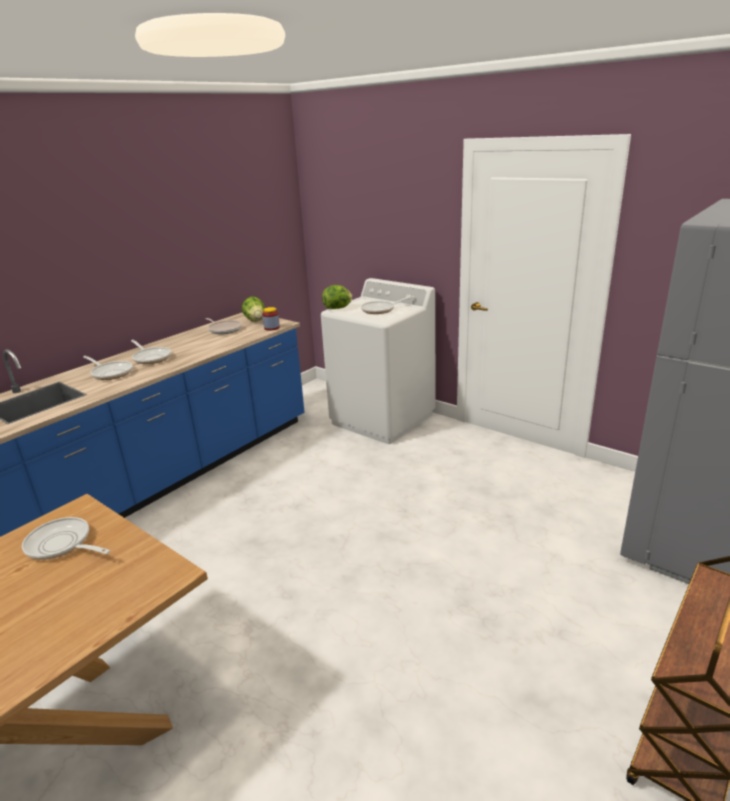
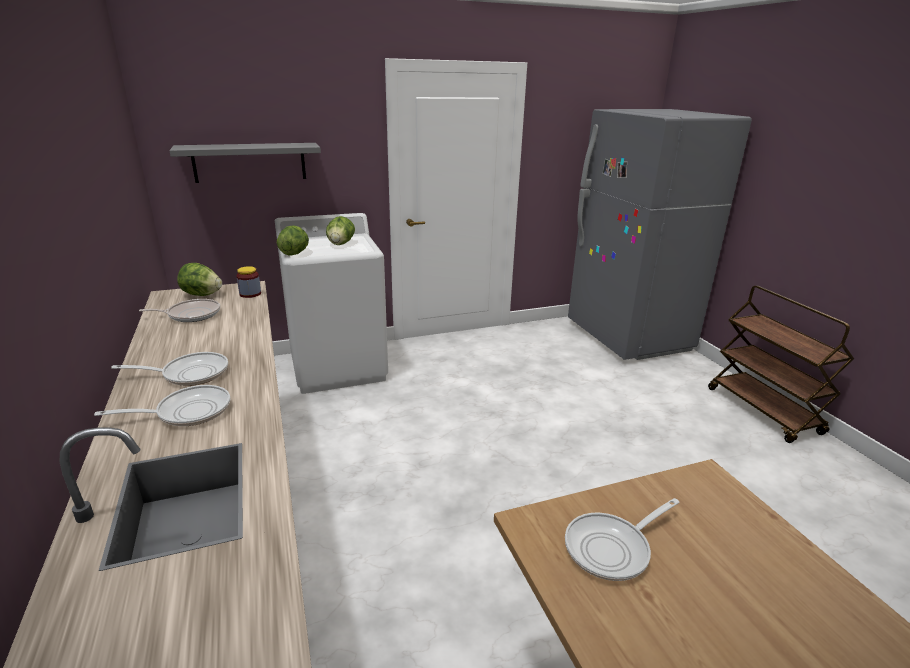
camera: 60 degrees left, 0 degrees up
frying pan [361,296,414,314] -> lettuce [326,216,355,245]
none -> grey shelf [169,143,321,183]

